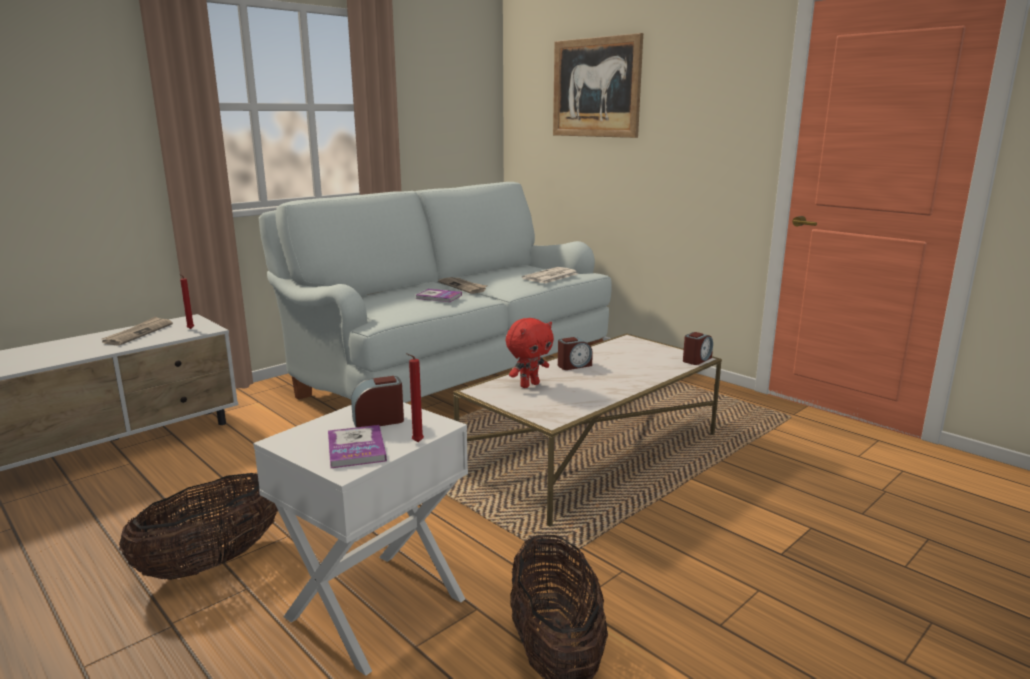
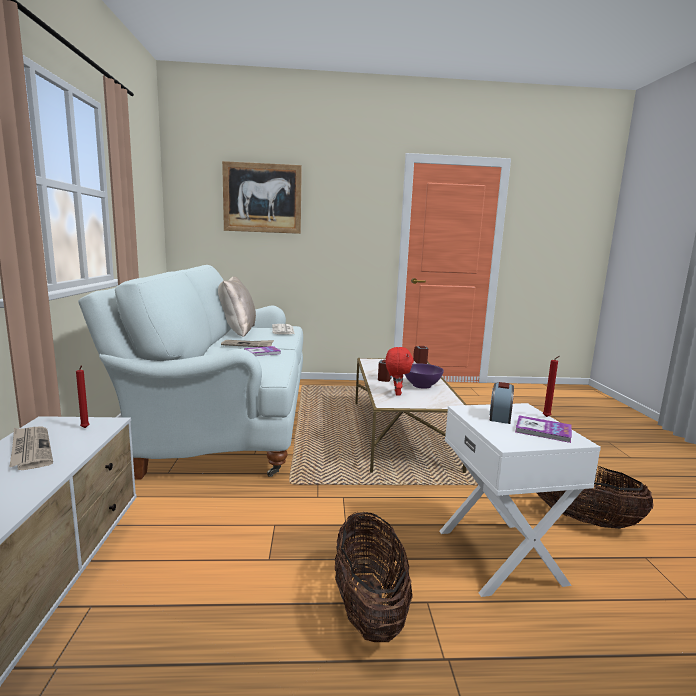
camera: 50 degrees left, 5 degrees down
none -> beige pillow [218,277,256,337]
none -> purple bowl [405,363,444,389]

